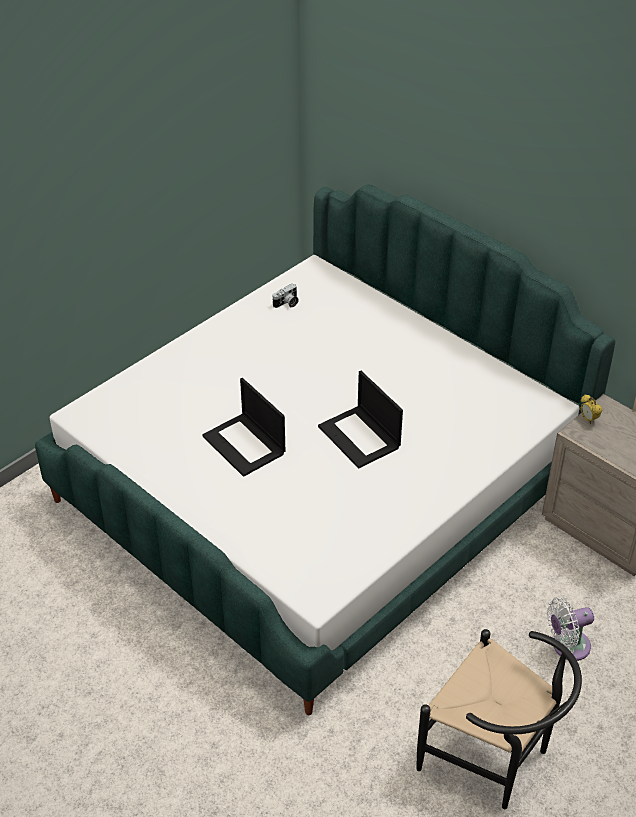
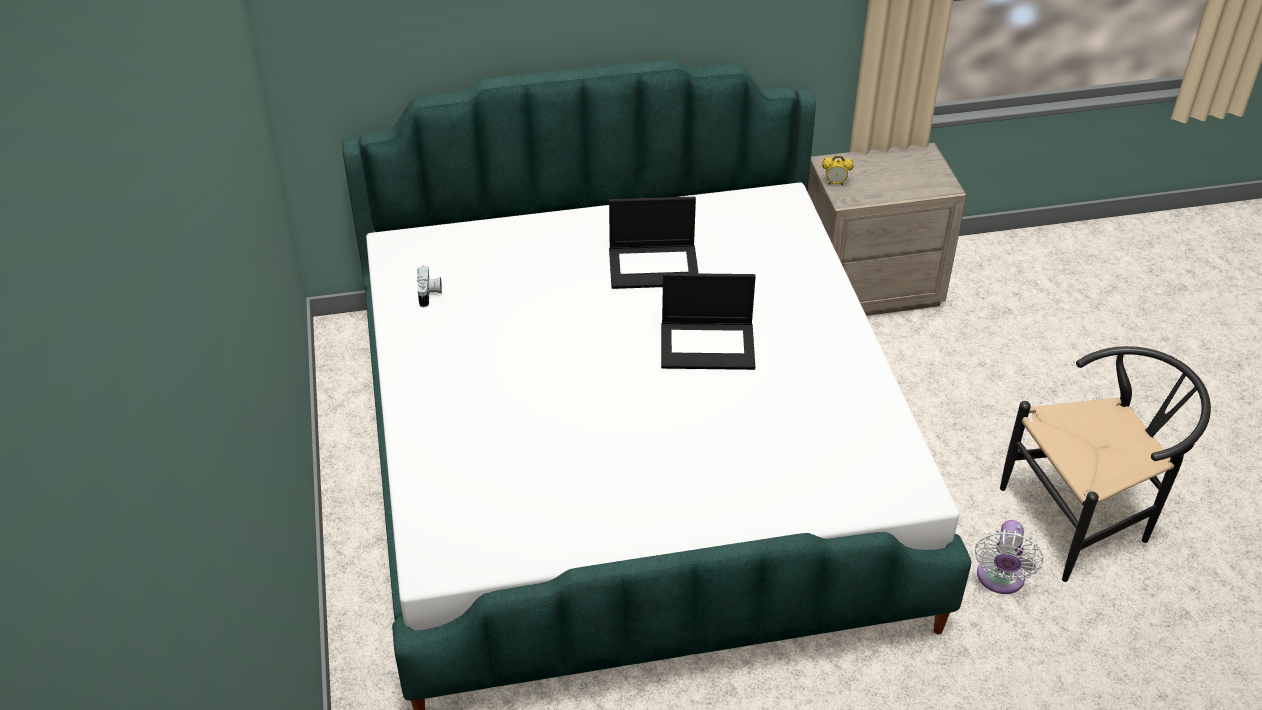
camera: 55 degrees left, 0 degrees up
laptop [202,378,285,477] -> laptop moved to [609,197,698,289]
white fan [547,597,594,661] -> white fan moved to [975,520,1043,594]

